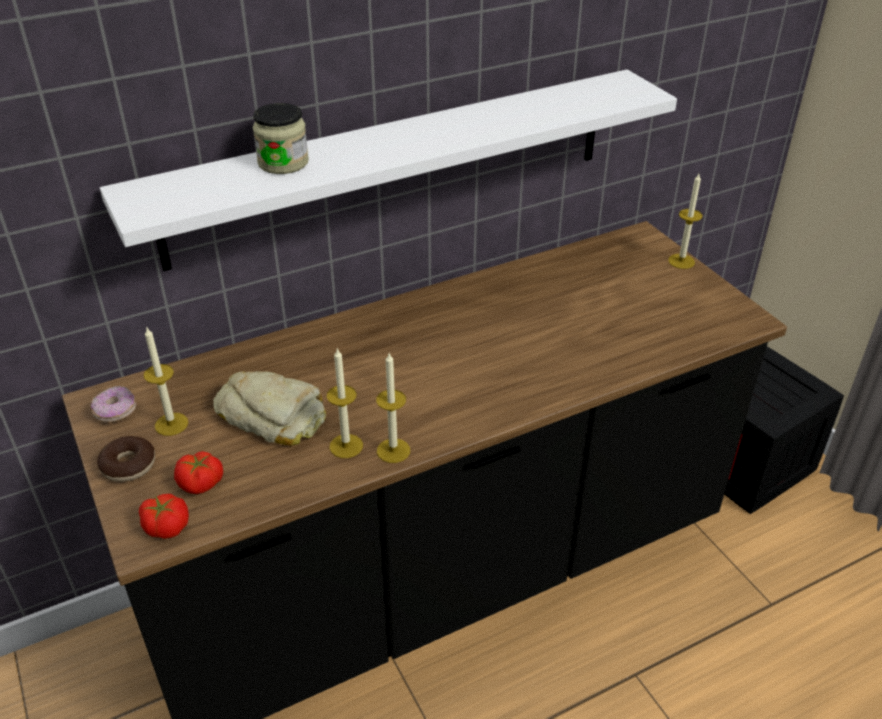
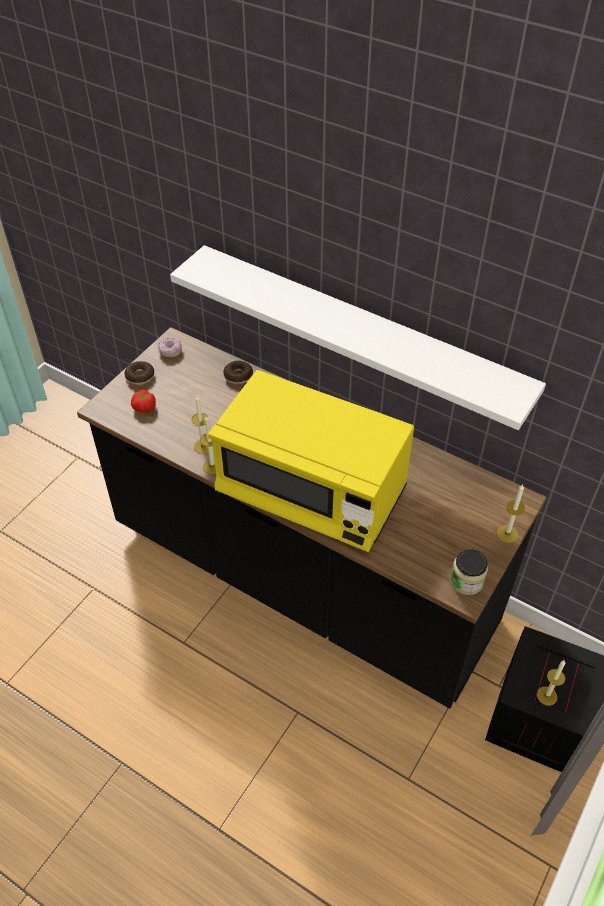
camera: 60 degrees right, 10 degrees up
tomato [139,494,189,539] -> none
candle [144,326,188,436] -> candle moved to [537,660,565,706]
bread [213,371,326,446] -> none
jar [253,103,309,174] -> jar moved to [450,549,488,595]
none -> yellow microwave [208,370,414,552]
none -> donut [223,361,253,384]

